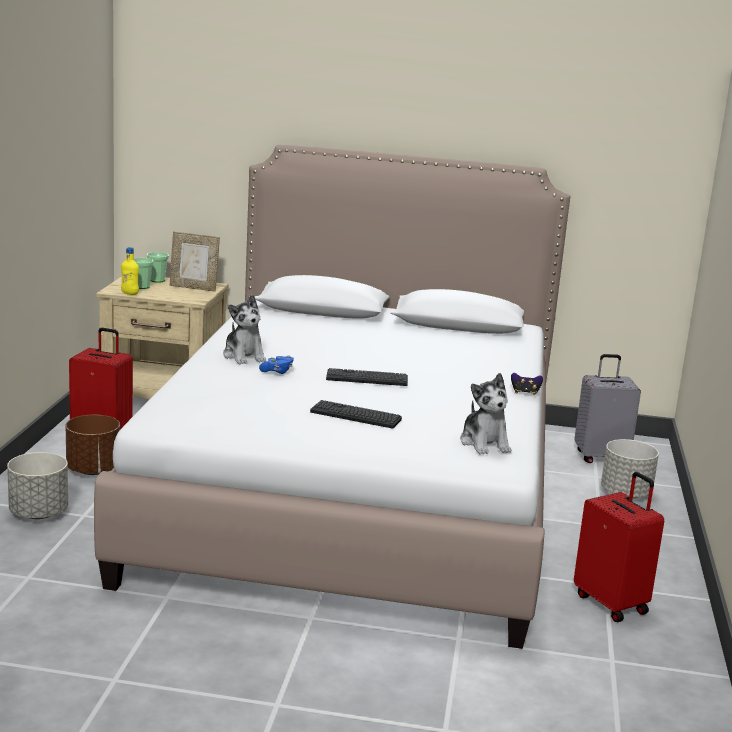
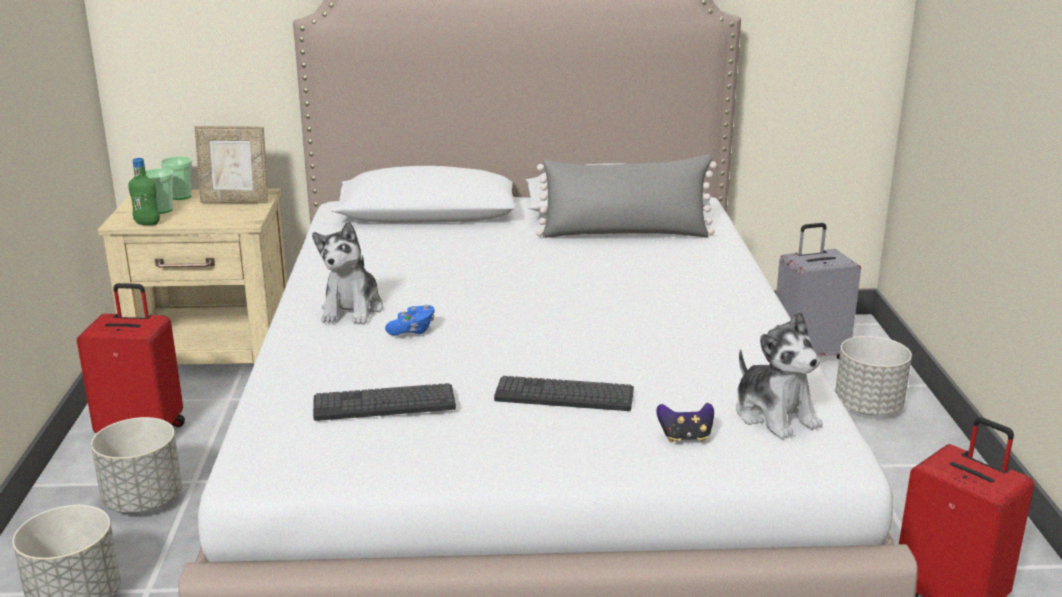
camera: 10 degrees left, 5 degrees up
brown planter [66,415,120,475] -> grey planter [91,417,182,513]
yellow bottle [121,247,139,295] -> green bottle [128,158,160,225]
plush toy [223,294,266,364] -> plush toy turned 45 degrees clockwise [312,221,383,325]
keyboard [326,368,408,386] -> keyboard moved to [313,383,456,421]
game controller [511,373,543,395] -> game controller moved to [656,403,714,442]
none -> grey pillow [536,154,717,238]

